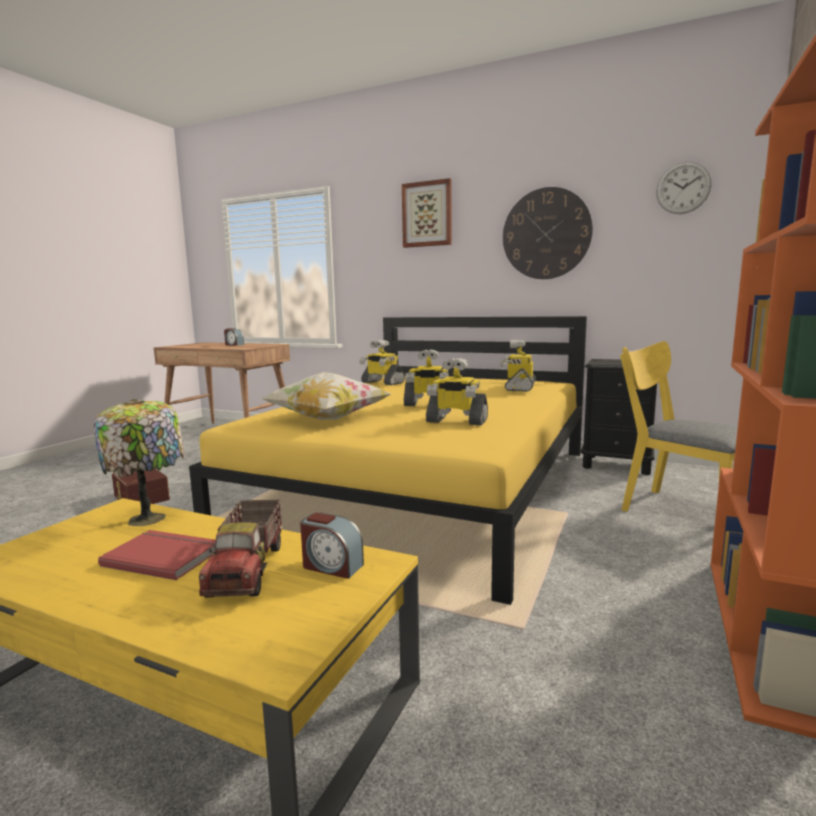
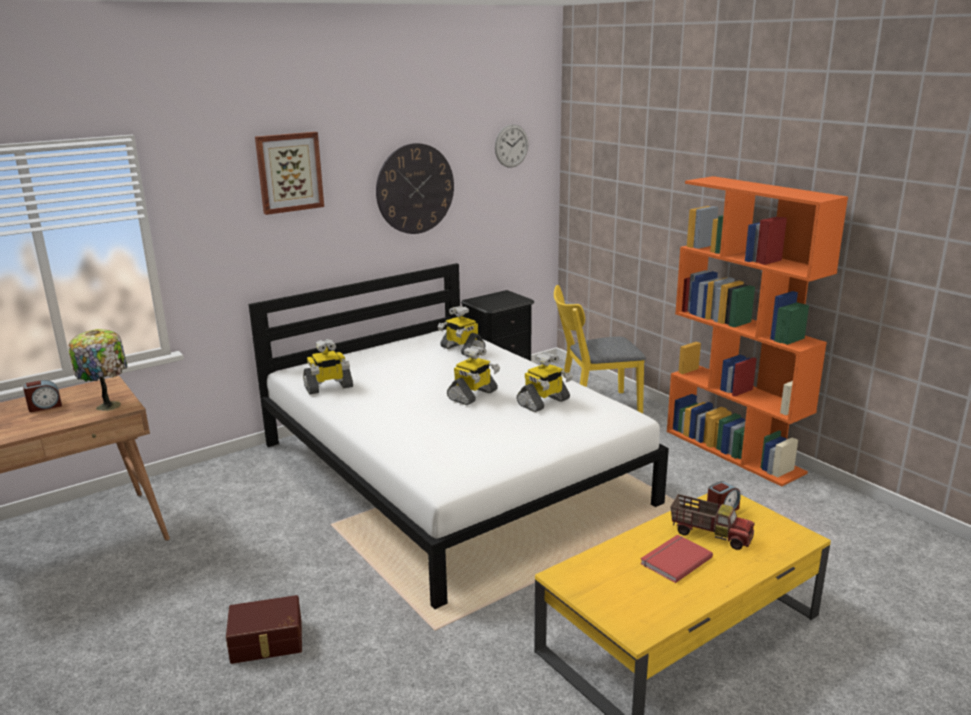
camera: 60 degrees left, 10 degrees up
table lamp [93,399,185,526] -> table lamp moved to [68,329,128,411]
yellow bed [189,316,587,605] -> white bed [249,263,669,609]
pillow [261,372,392,420] -> none

